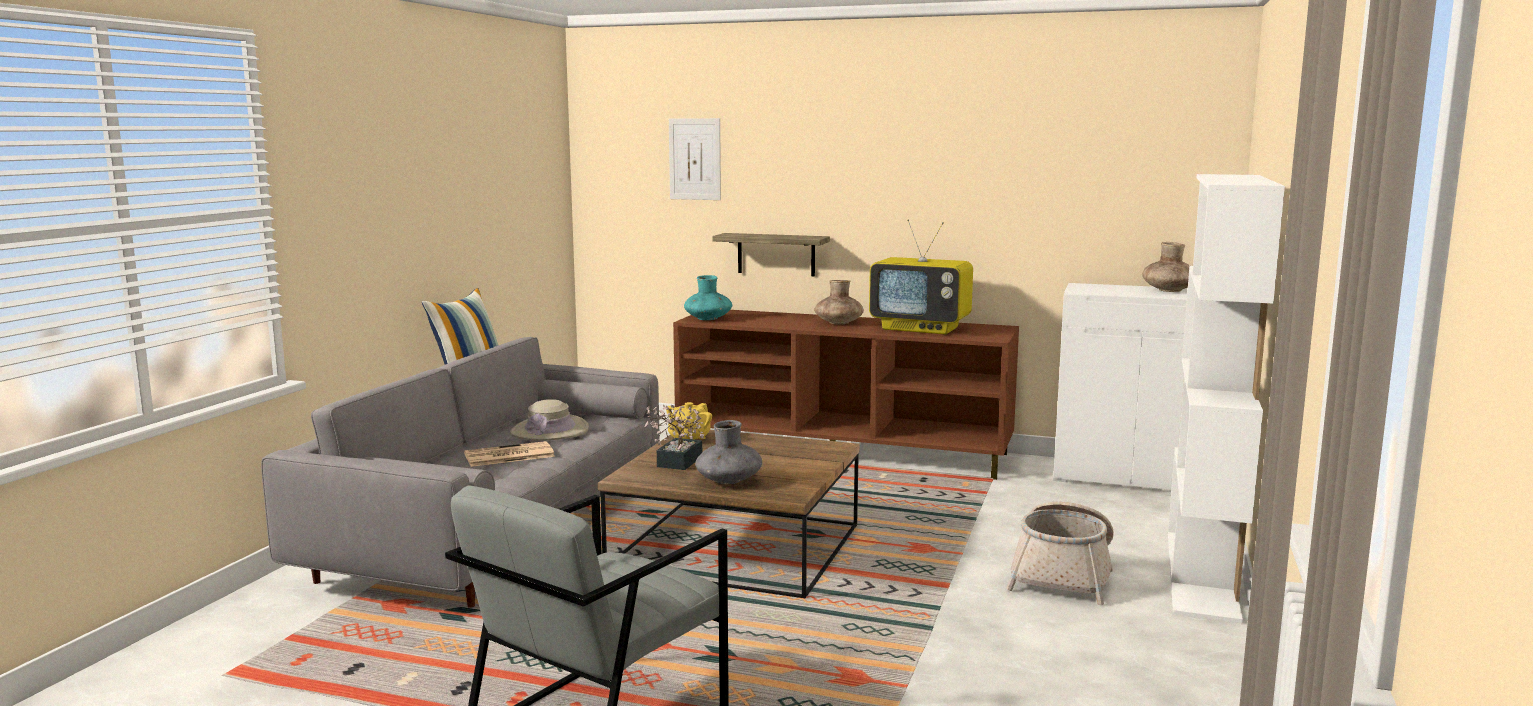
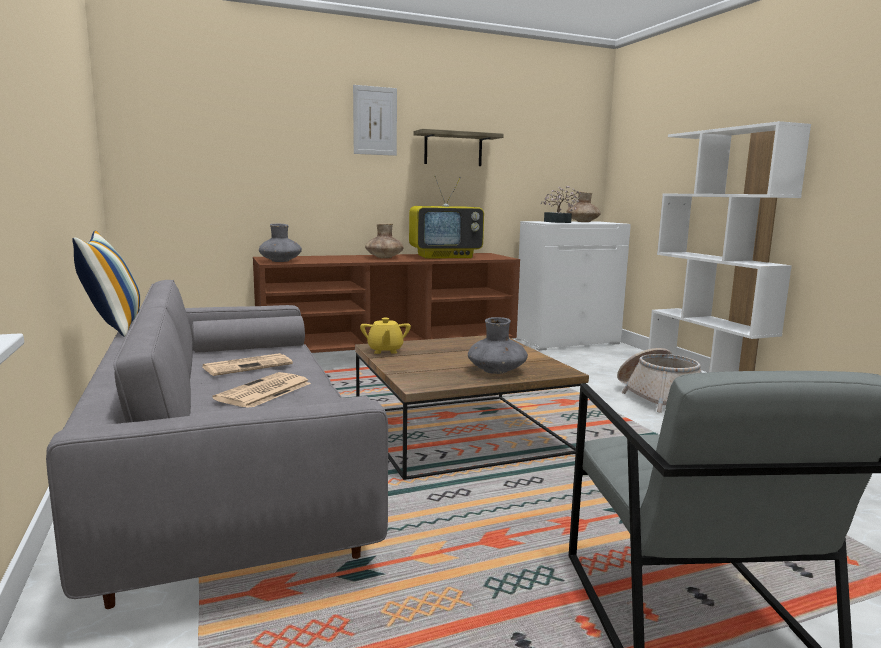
camera: 40 degrees left, 0 degrees up
beige hat [510,399,589,441] -> newspaper [203,353,293,376]
potted plant [645,404,704,470] -> potted plant moved to [540,186,581,223]
picture [669,118,721,200] -> picture moved to [353,85,397,156]
turquoise vase [684,275,732,320] -> grey vase [259,224,302,262]
shelf [712,233,830,276] -> shelf moved to [414,129,504,166]

